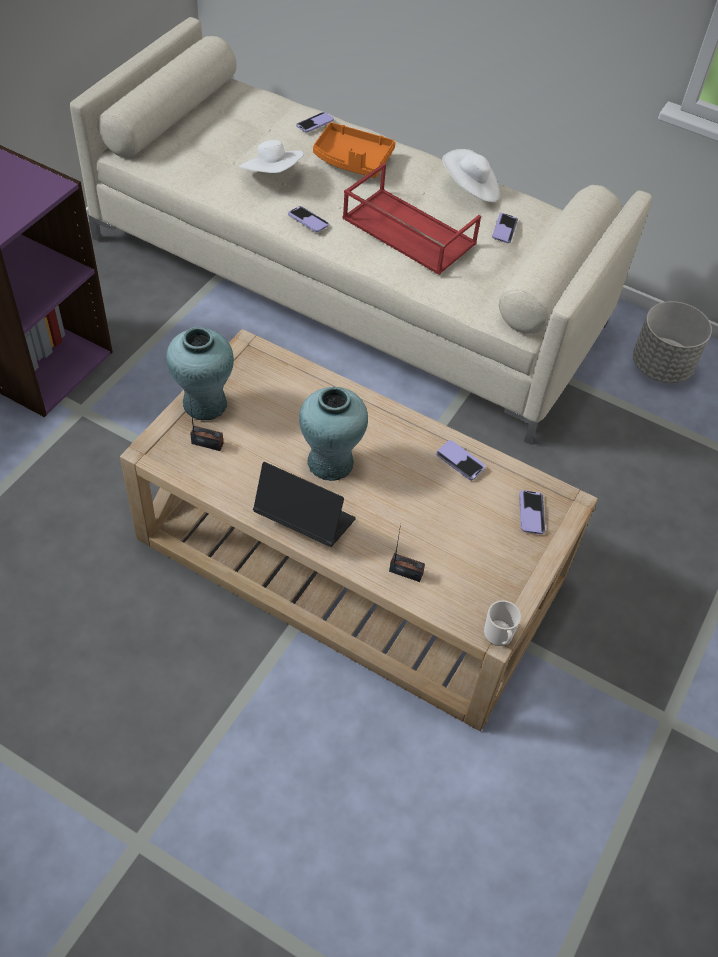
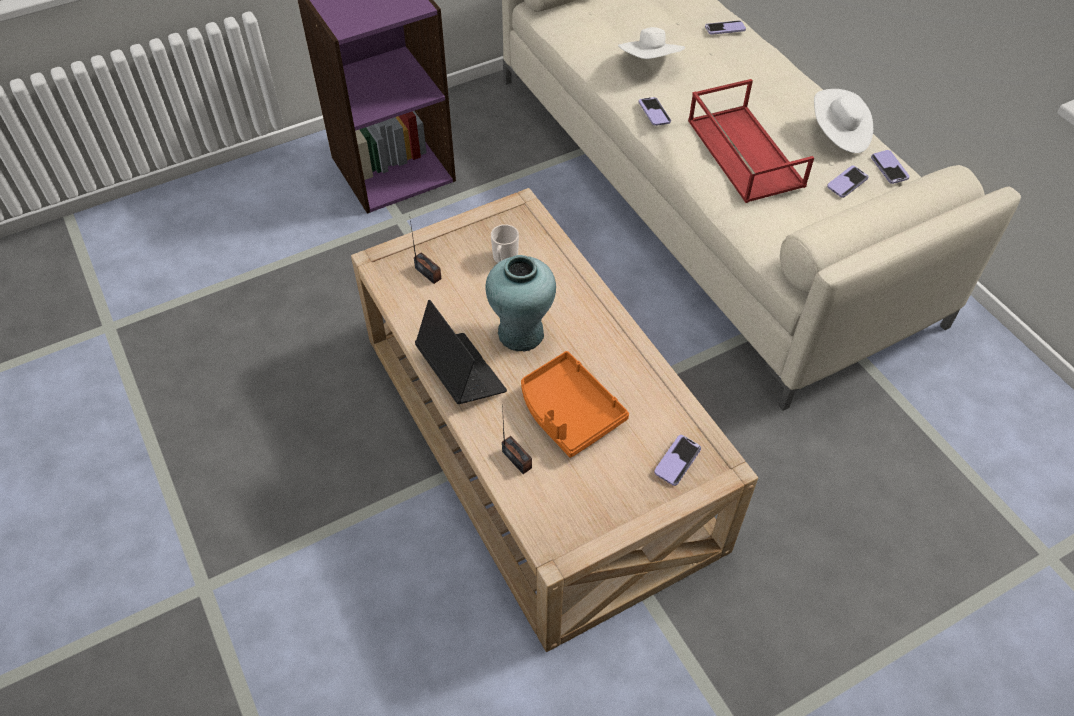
camera: 35 degrees right, 0 degrees up
turquoise vase [166,327,234,420] -> none
orange tray [313,122,395,178] -> orange tray moved to [521,351,629,458]
phone [436,440,485,480] -> phone moved to [871,150,909,184]
mug [484,600,521,646] -> mug moved to [491,224,519,263]
grey planter [633,301,712,383] -> none

